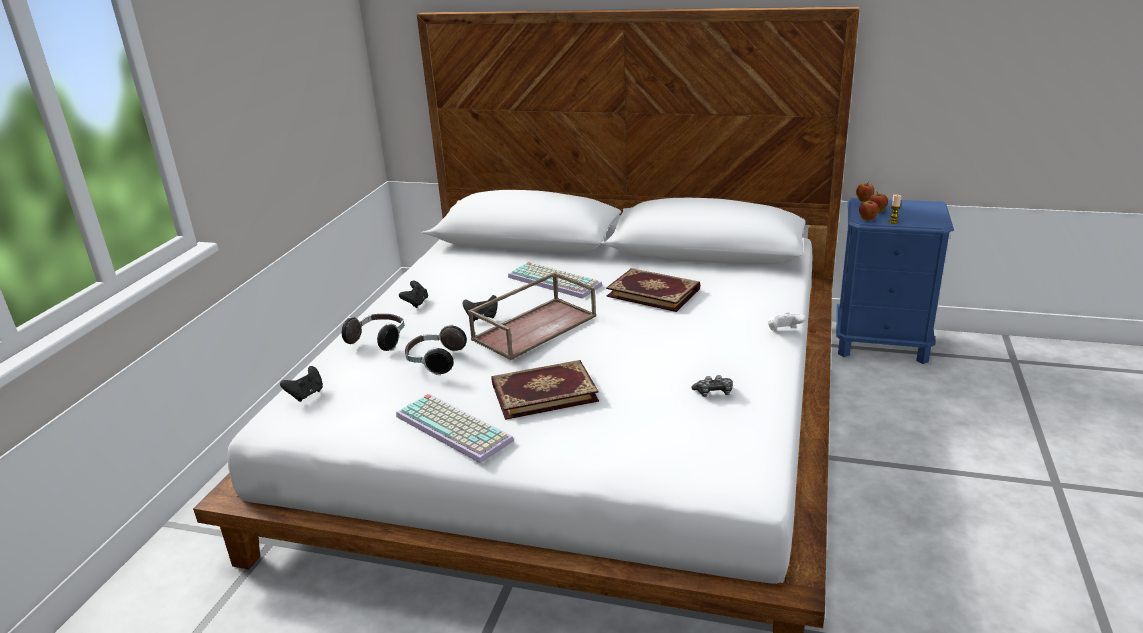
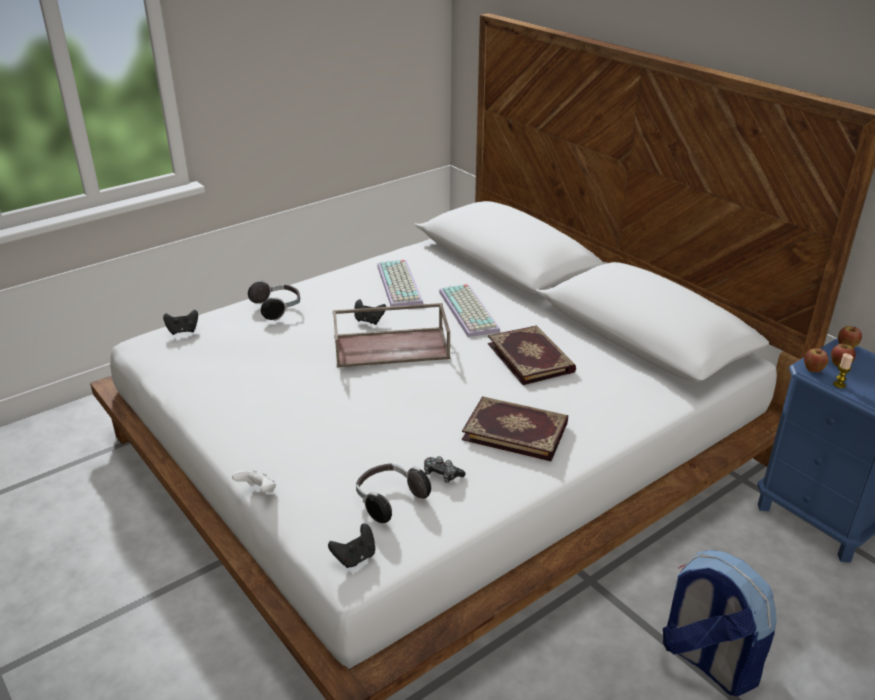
camera: 35 degrees right, 5 degrees up
keyboard [396,394,514,463] -> keyboard moved to [377,260,423,306]
black game controller [399,281,428,308] -> black game controller moved to [328,524,375,568]
headphones [405,324,467,375] -> headphones moved to [356,464,431,523]
book [491,360,599,420] -> book moved to [462,396,568,461]
white game controller [768,312,806,330] -> white game controller moved to [232,470,276,493]
none -> backpack [663,549,777,697]

